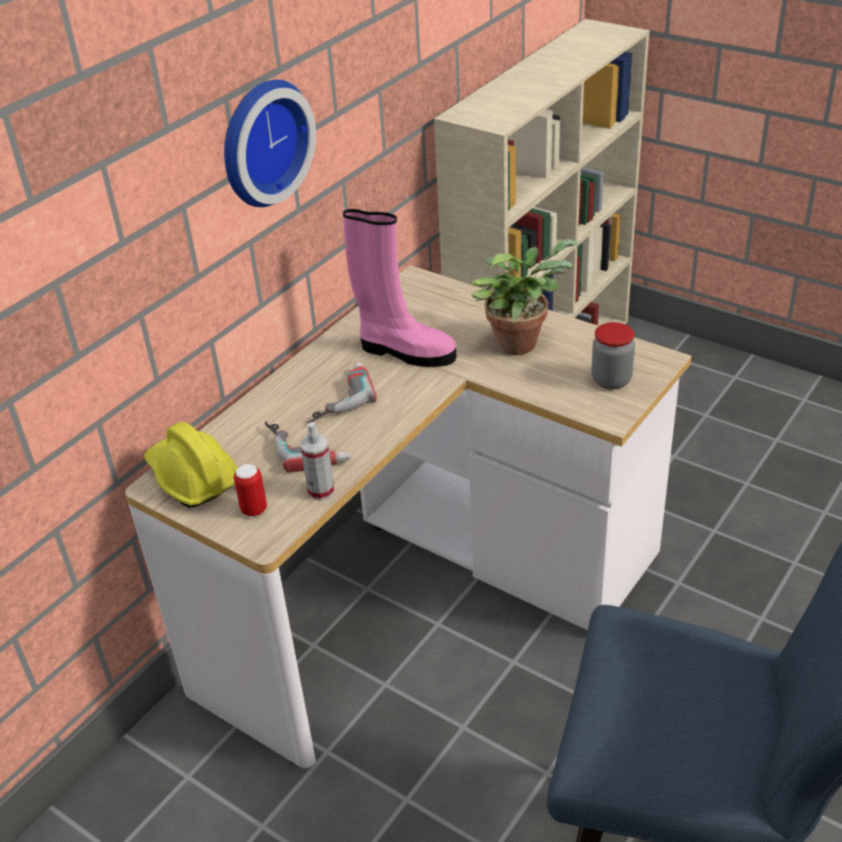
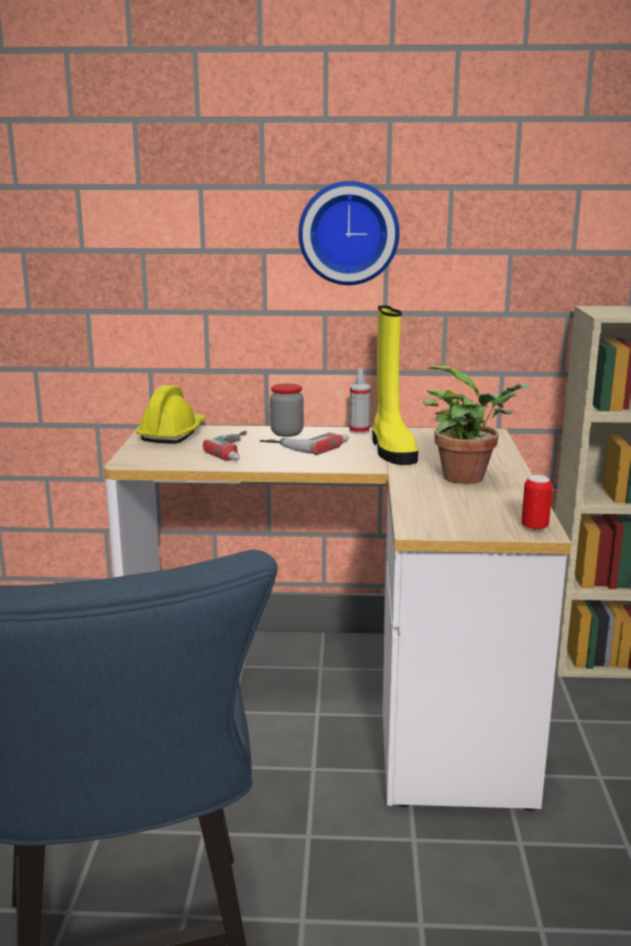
camera: 55 degrees right, 20 degrees down
can [234,464,267,517] -> can moved to [521,475,553,531]
spray bottle [301,422,334,501] -> spray bottle moved to [349,368,370,434]
pink boot [343,209,456,367] -> yellow boot [372,305,418,465]
jar [592,322,635,390] -> jar moved to [270,383,304,437]

